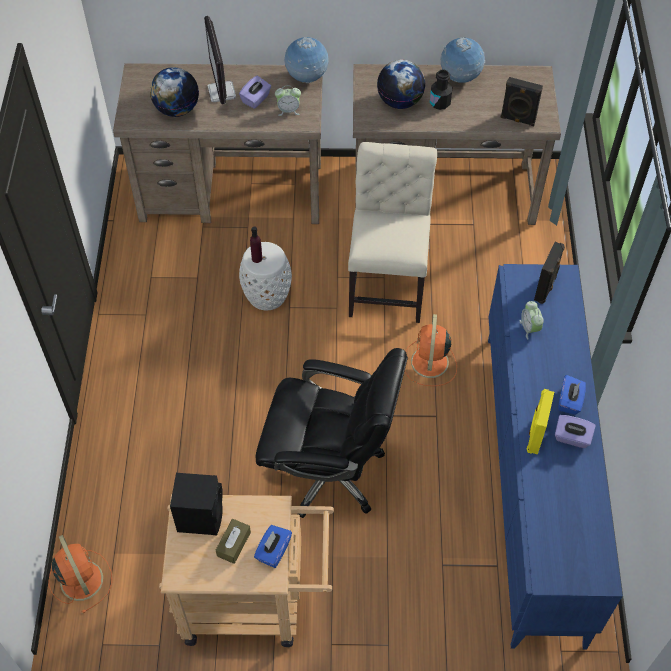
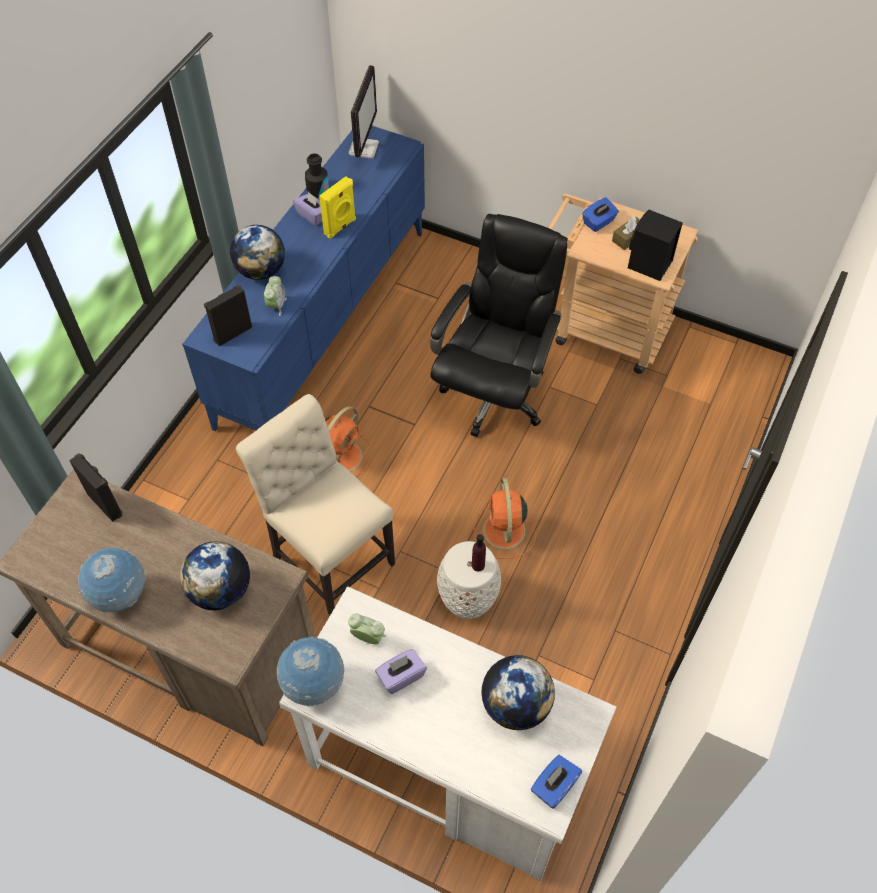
camera: 155 degrees left, 0 degrees up
orange fan [48,535,112,613] -> orange fan moved to [474,478,536,559]
brown desk [113,63,323,224] -> white desk [279,586,616,881]
monitor [204,16,236,104] -> monitor moved to [348,65,379,159]
black office chair [256,348,408,518] -> black office chair turned 75 degrees clockwise [430,214,568,437]
beige chair [348,142,437,323] -> beige chair turned 105 degrees clockwise [236,394,395,616]
black bottle [430,69,452,110] -> black bottle moved to [305,153,329,197]
blue tissue box [558,375,586,415] -> blue tissue box moved to [531,755,582,809]
none -> globe [230,225,285,280]

